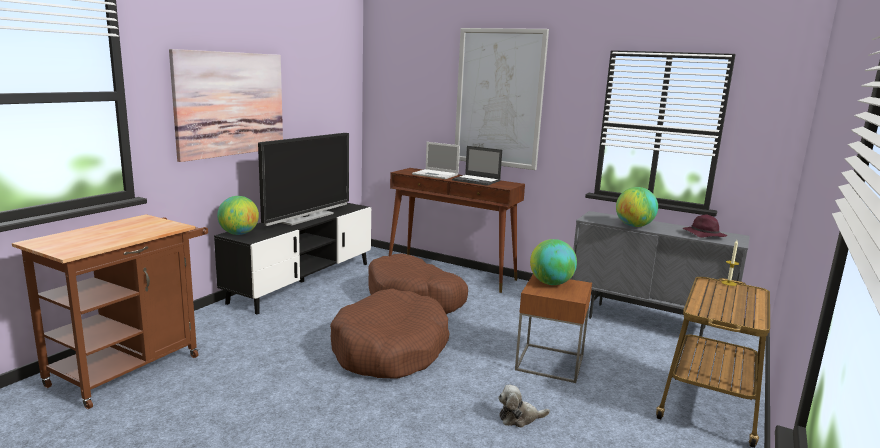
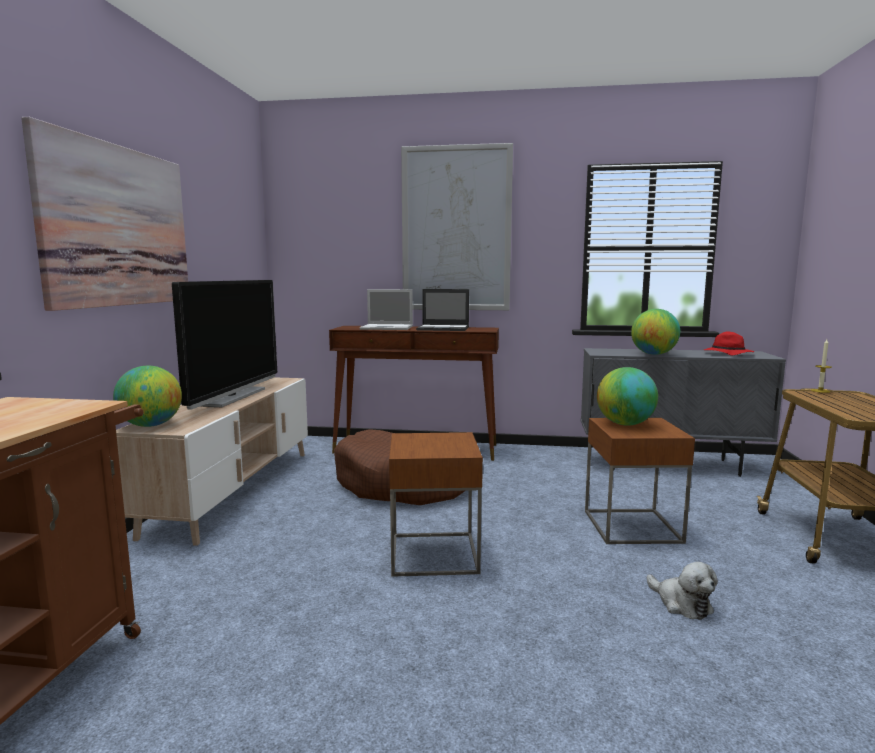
camera: 20 degrees left, 5 degrees down
black tv stand [214,203,371,314] -> beige tv stand [116,377,308,546]
brown dog bed [330,288,449,379] -> brown side table [389,432,483,577]
plush toy [498,385,550,428] -> plush toy turned 90 degrees counterclockwise [647,562,718,620]
purple hat [683,215,727,238] -> red hat [704,331,755,355]

